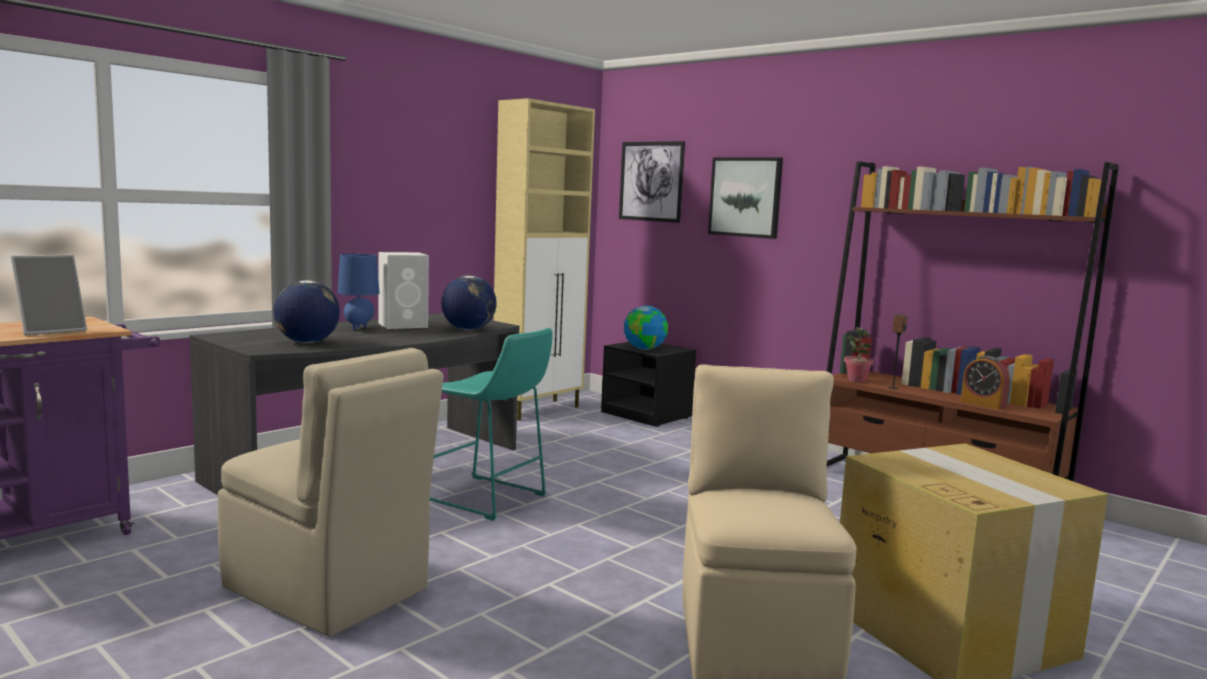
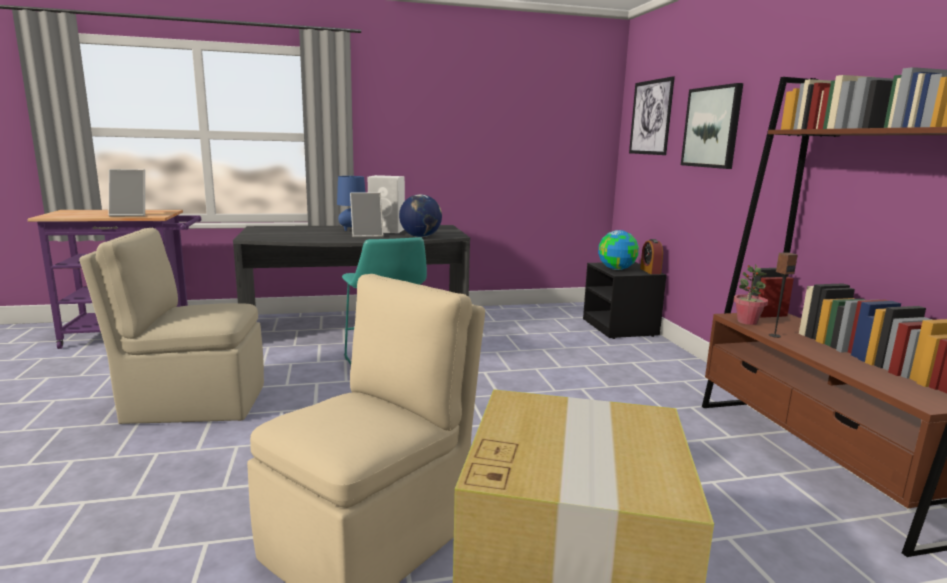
camera: 35 degrees right, 5 degrees up
beige chair [218,348,444,637] -> beige chair turned 105 degrees clockwise [79,228,264,424]
globe [274,280,340,343] -> none
beige cabinet [493,98,595,420] -> none
alarm clock [961,356,1010,410] -> alarm clock moved to [640,239,663,274]
none -> picture frame [350,193,384,237]

